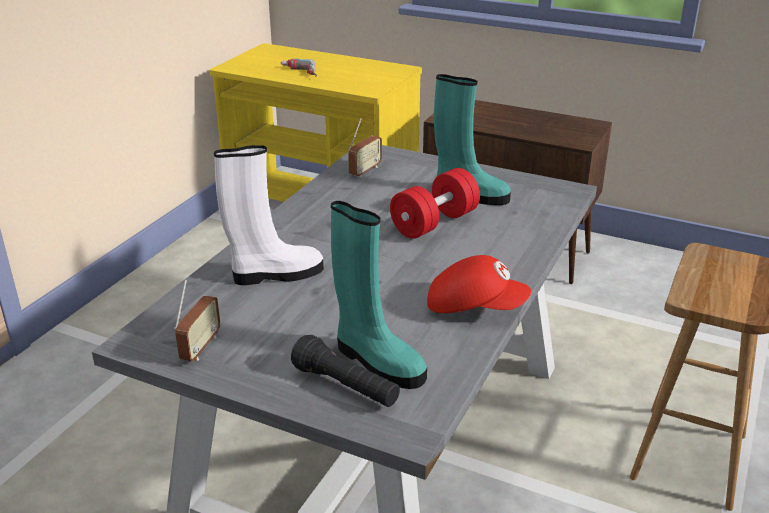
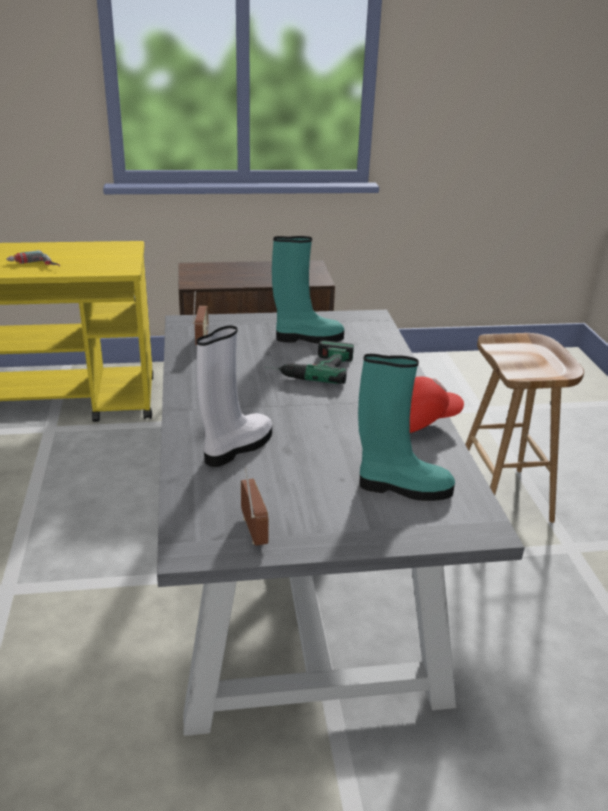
camera: 35 degrees left, 0 degrees up
black flashlight [291,335,400,407] -> none
red dumbbell [390,168,480,239] -> power drill [265,341,354,384]

